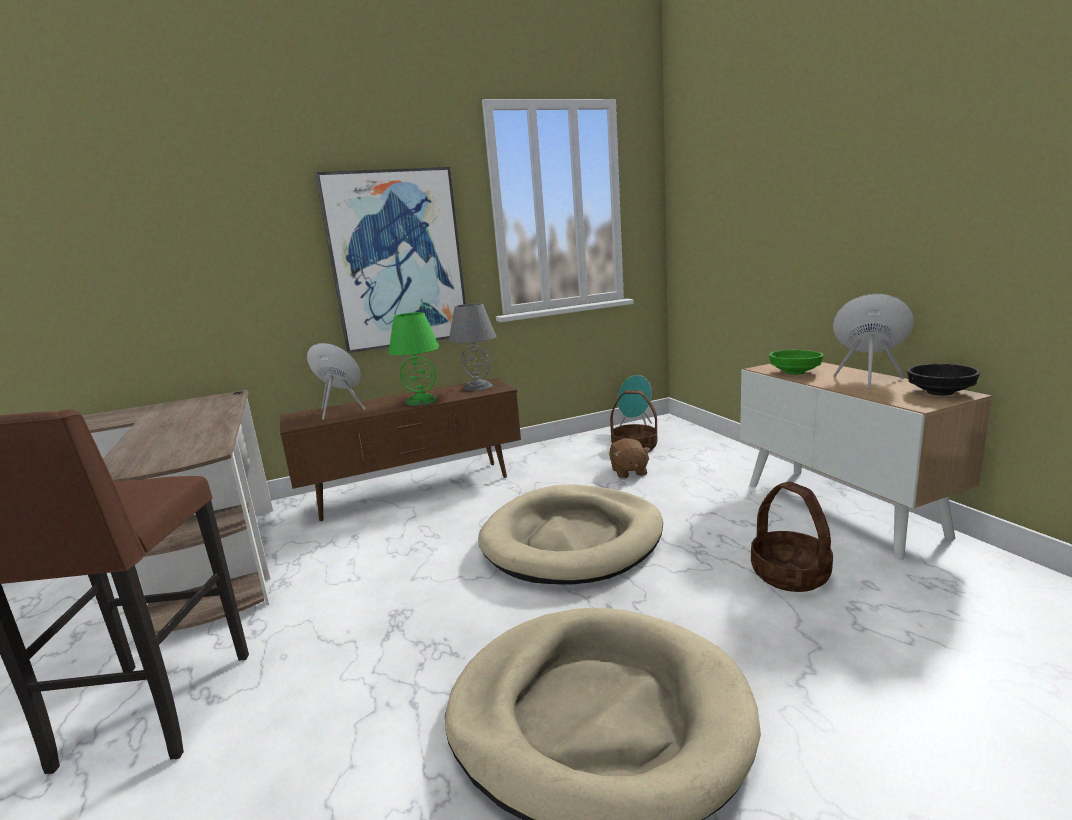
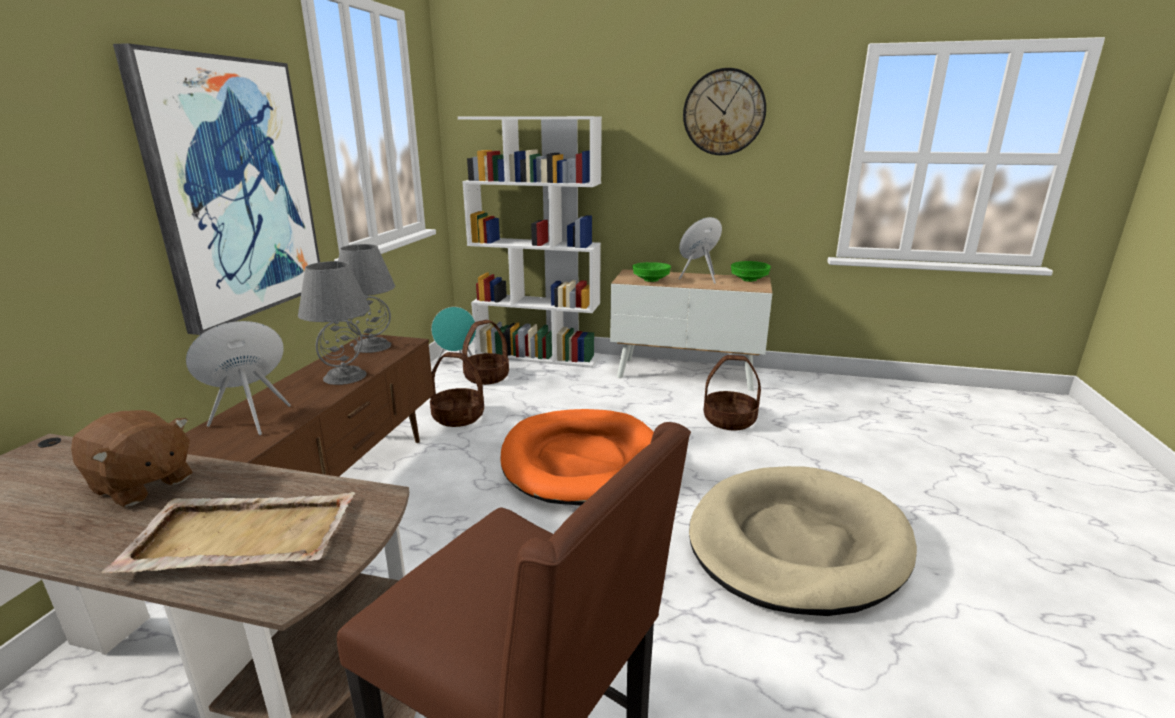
camera: 55 degrees left, 5 degrees up
green table lamp [388,312,440,406] -> grey table lamp [298,261,370,385]
beige dog bed [478,485,663,584] -> orange dog bed [501,409,654,506]
brown plush toy [609,438,650,479] -> brown plush toy moved to [71,410,193,507]
black bowl [907,364,980,395] -> green bowl [731,261,771,282]
none -> beige tray [102,492,355,573]
none -> basket [430,352,484,427]
none -> white bookcase [458,116,602,368]
none -> wall clock [683,68,766,155]

